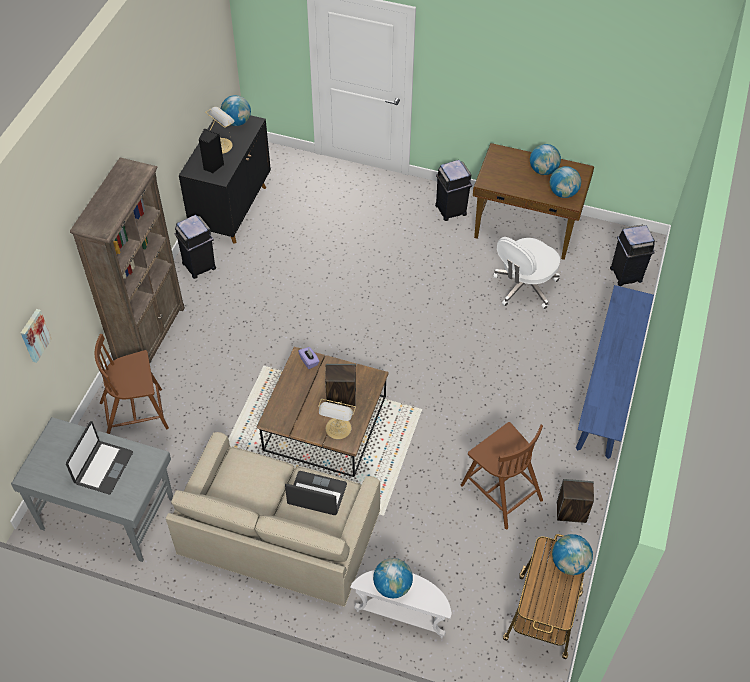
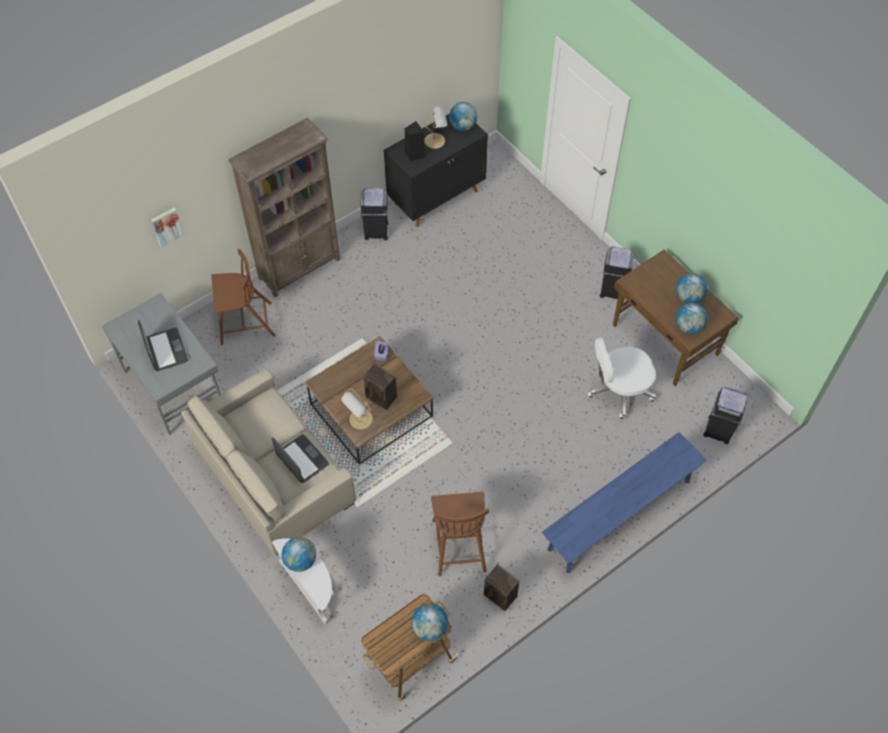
camera: 35 degrees right, 5 degrees up
laptop [66,421,133,494] -> laptop turned 75 degrees counterclockwise [138,320,188,371]
brown chair [95,334,169,434] -> brown chair turned 150 degrees clockwise [211,249,275,345]

